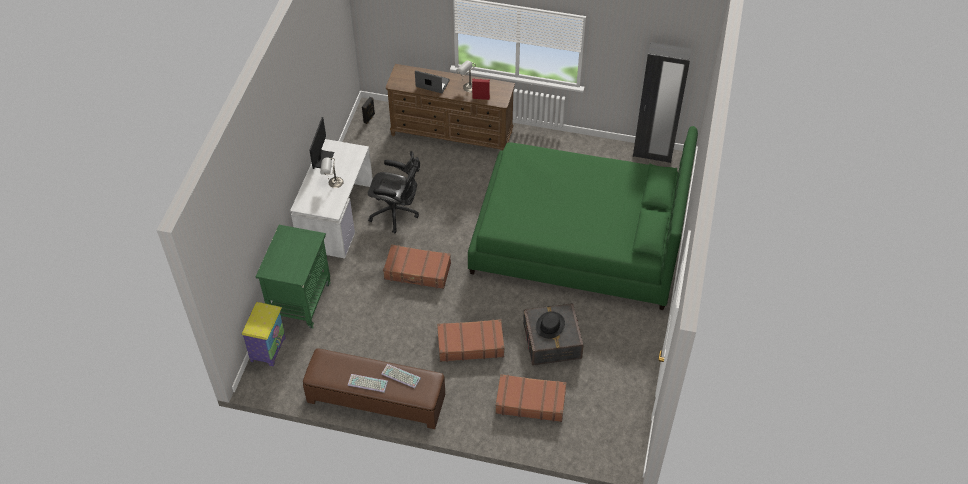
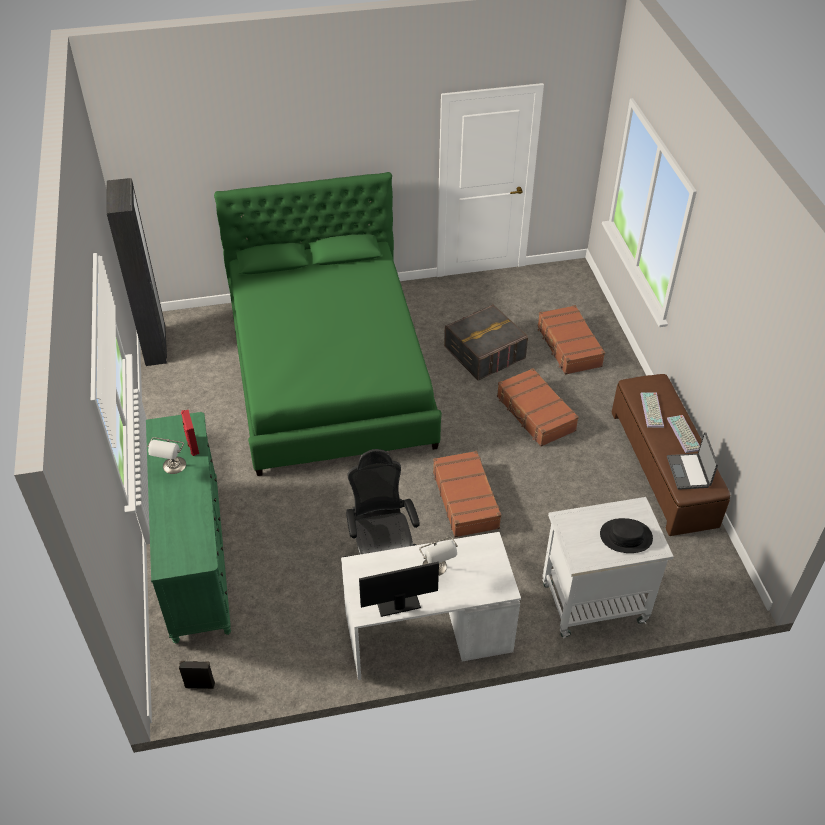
camera: 115 degrees left, 5 degrees down
nightstand [242,302,286,366] -> none
green cart [256,225,330,328] -> white cart [542,497,674,639]
brown dresser [386,64,515,151] -> green dresser [146,412,231,644]
laptop [415,70,450,93] -> laptop moved to [667,432,718,490]
black hat [536,311,565,339] -> black hat moved to [600,518,653,553]

